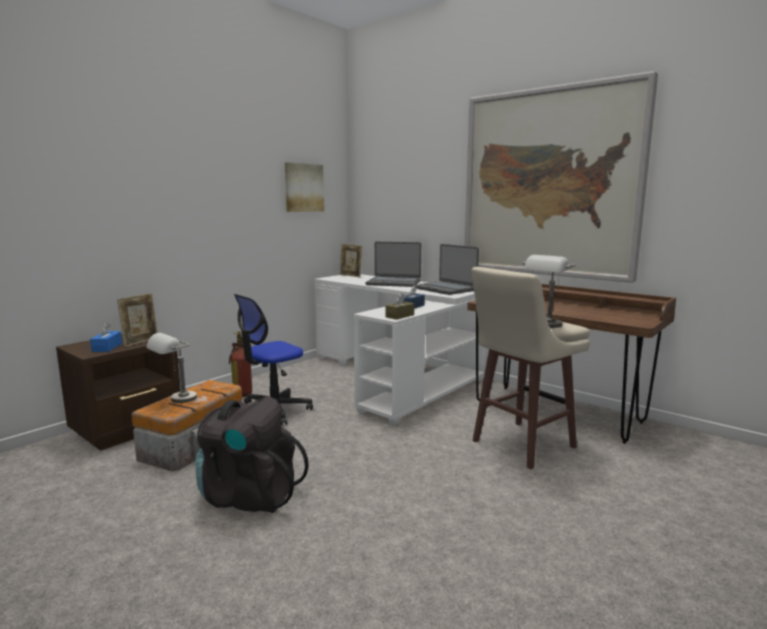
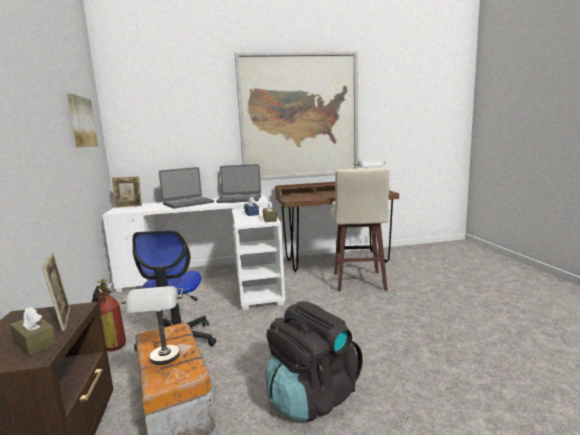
camera: 50 degrees left, 0 degrees up
blue tissue box [90,322,122,352] -> brown tissue box [10,307,57,355]

